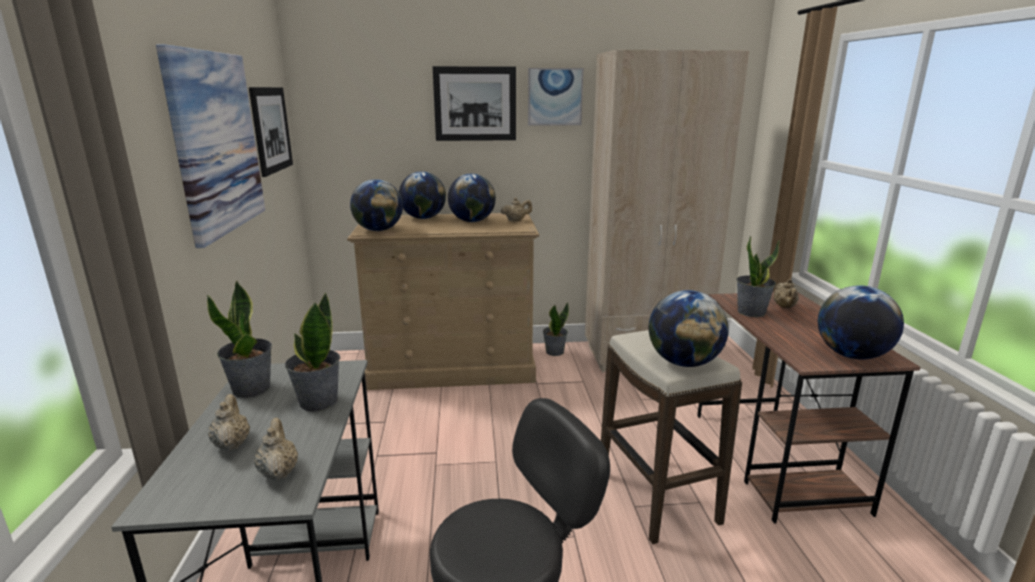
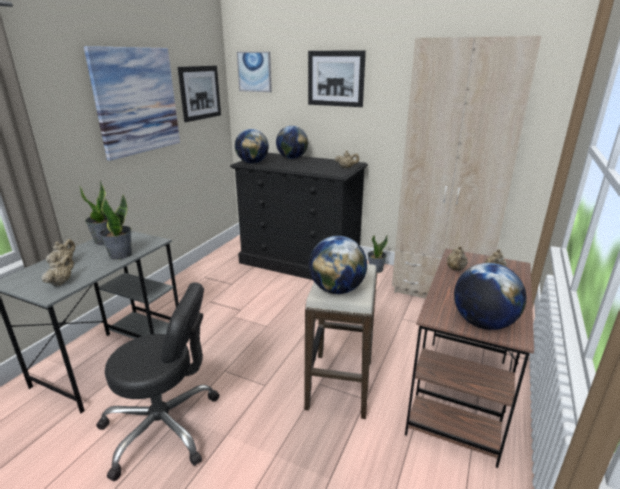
camera: 30 degrees right, 5 degrees up
beige dresser [347,213,539,390] -> black dresser [230,153,368,280]
globe [448,174,496,222] -> none
picture [528,68,583,126] -> picture moved to [237,52,272,92]
potted plant [736,235,780,317] -> beige teapot [447,246,468,271]

